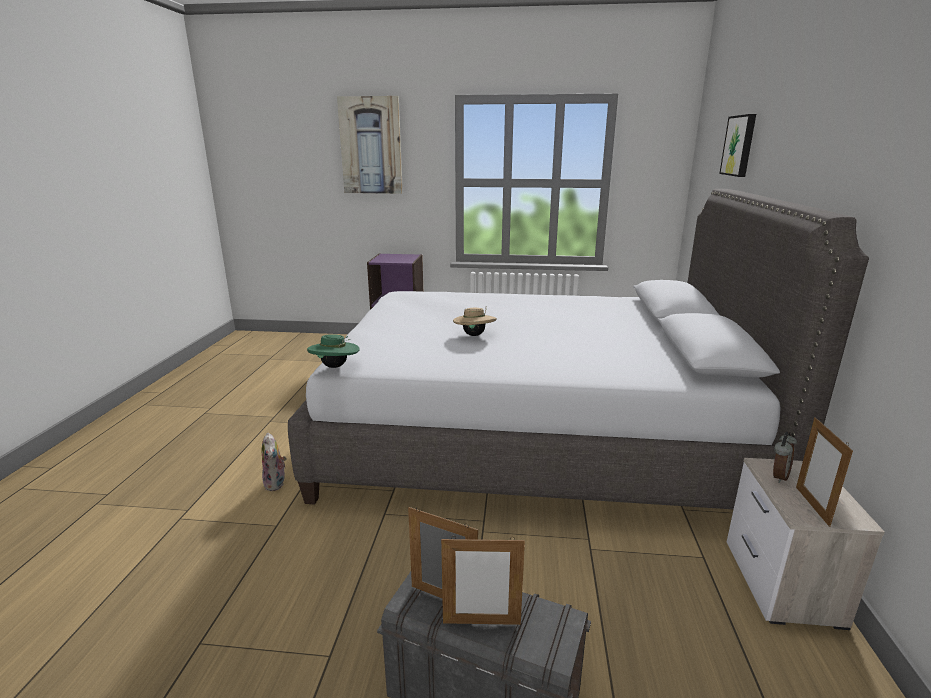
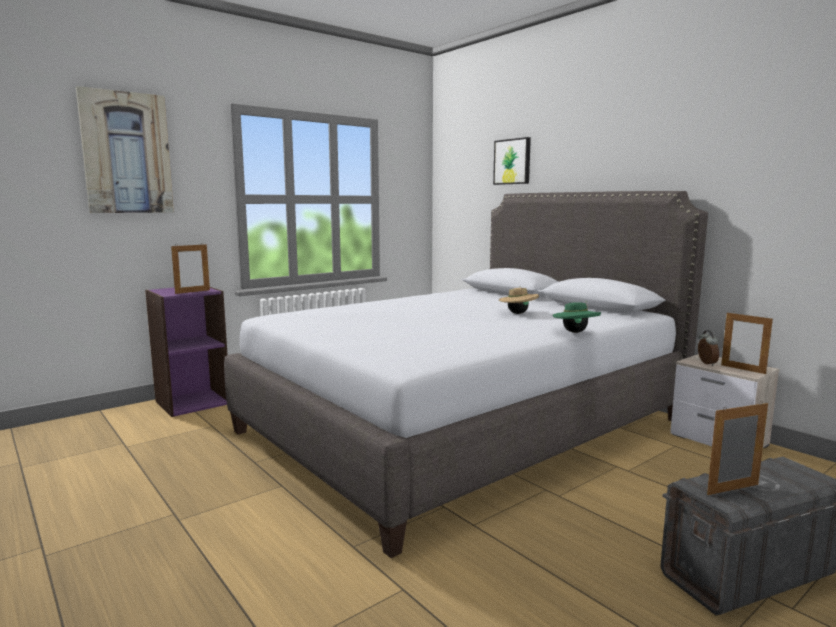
camera: 45 degrees left, 10 degrees down
plush toy [262,433,287,491] -> none
green hat [307,334,360,368] -> green hat moved to [553,301,601,333]
picture frame [441,536,525,625] -> picture frame moved to [171,243,210,294]
beige hat [453,306,497,336] -> beige hat moved to [499,286,539,314]

